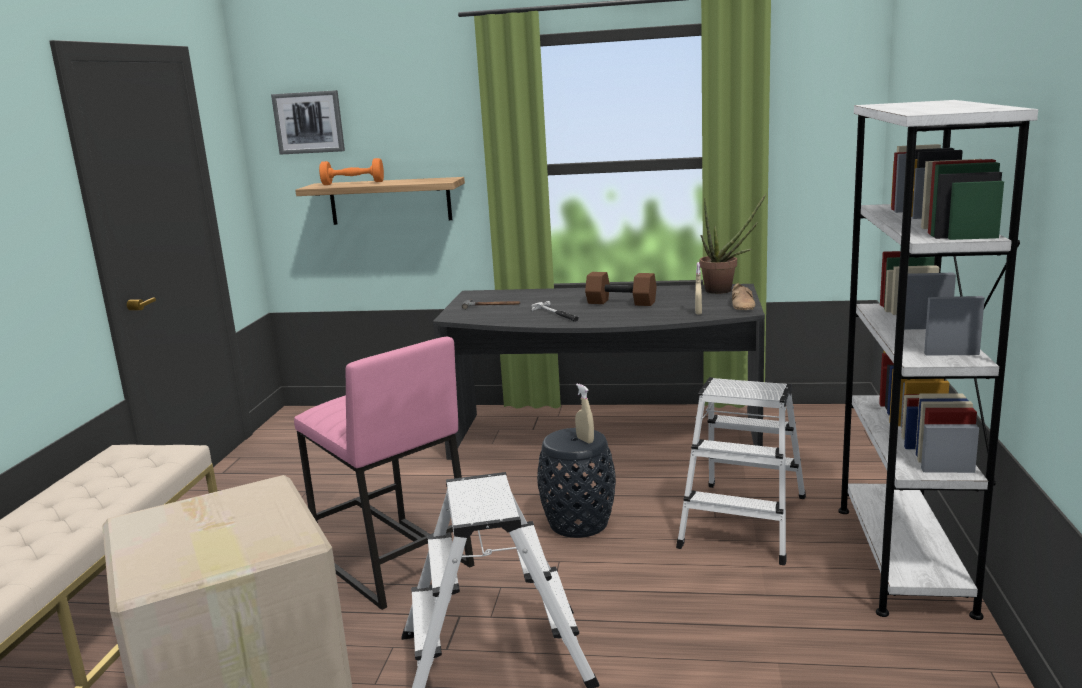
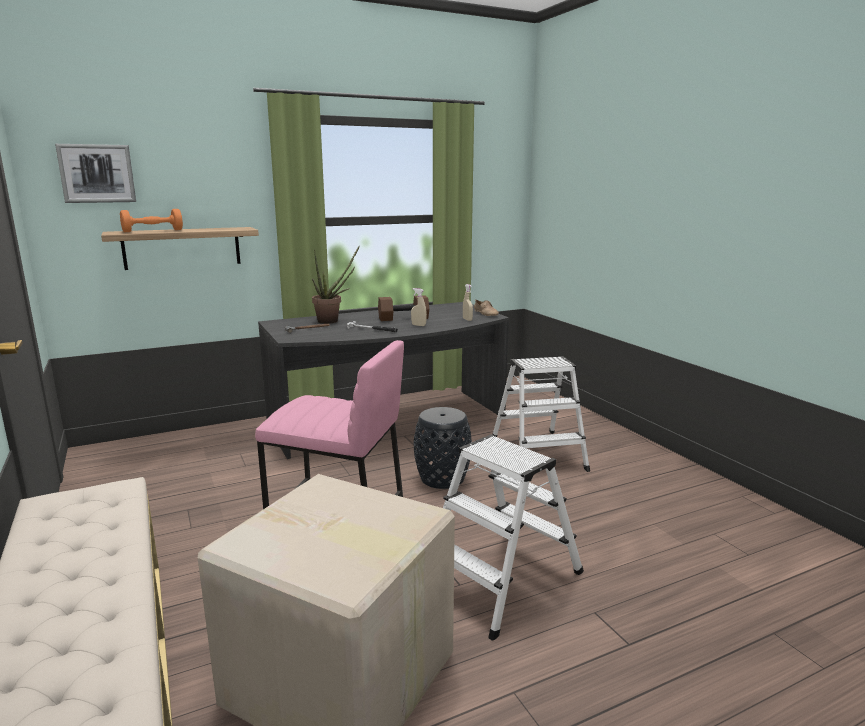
camera: 35 degrees left, 0 degrees up
beige spray bottle [575,383,594,444] -> beige spray bottle moved to [411,288,427,326]
potted plant [699,194,766,294] -> potted plant moved to [312,247,359,324]
white bookcase [838,100,1038,620] -> none

